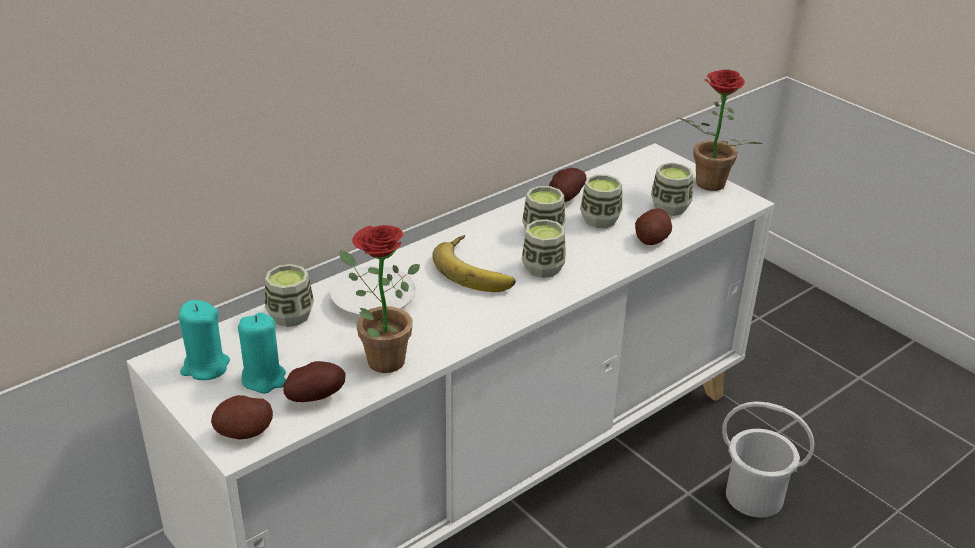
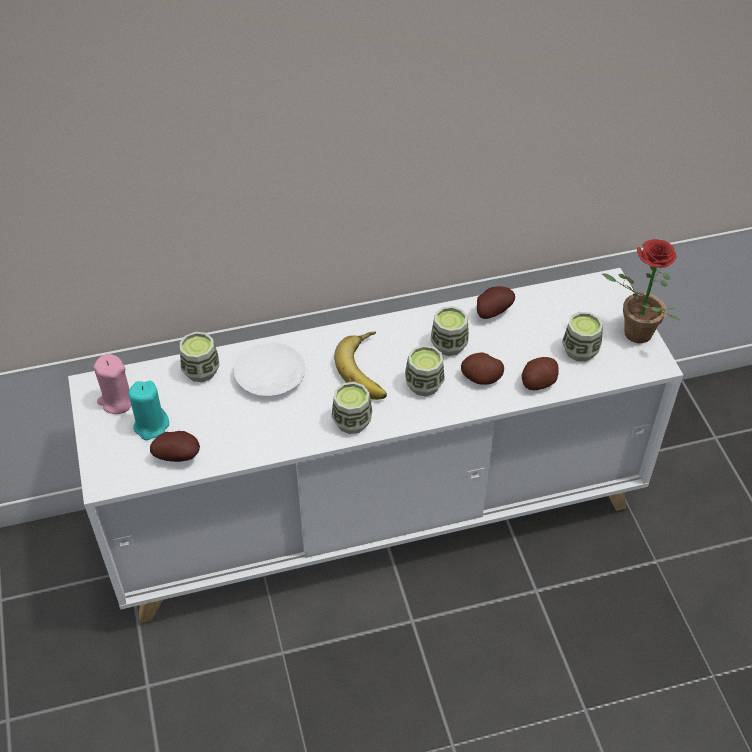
camera: 25 degrees right, 15 degrees up
turquoise candle [178,300,230,380] -> pink candle [94,354,131,414]
potato [211,395,273,440] -> potato moved to [461,353,504,385]
potted plant [340,225,420,373] -> none
cup [580,174,622,228] -> cup moved to [331,382,372,434]
white bucket [722,401,814,518] -> none

